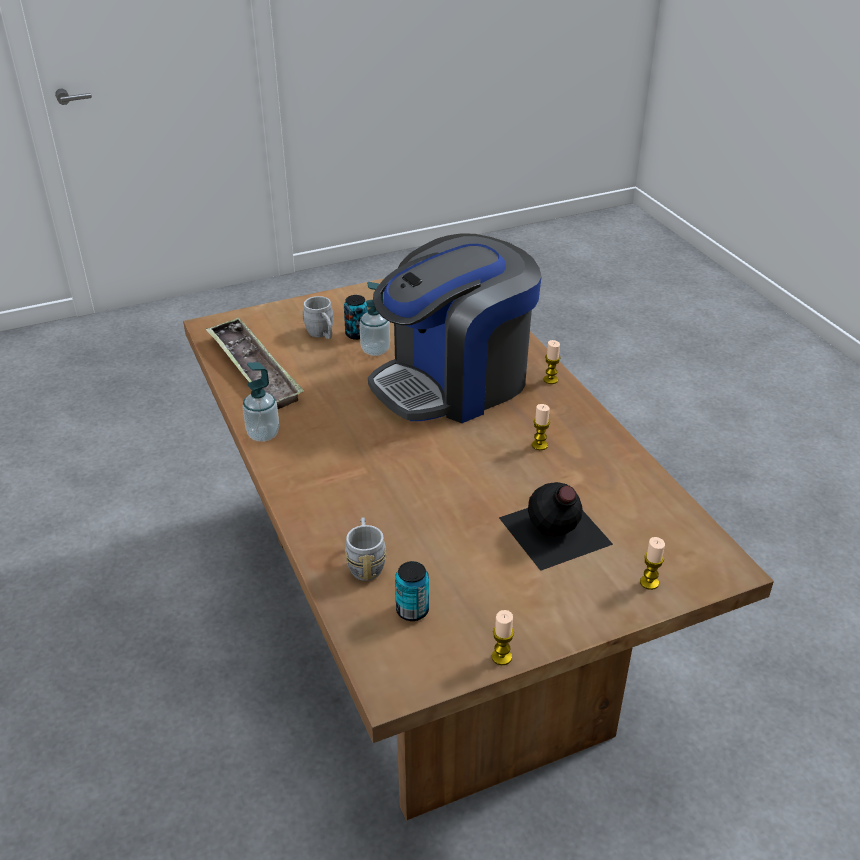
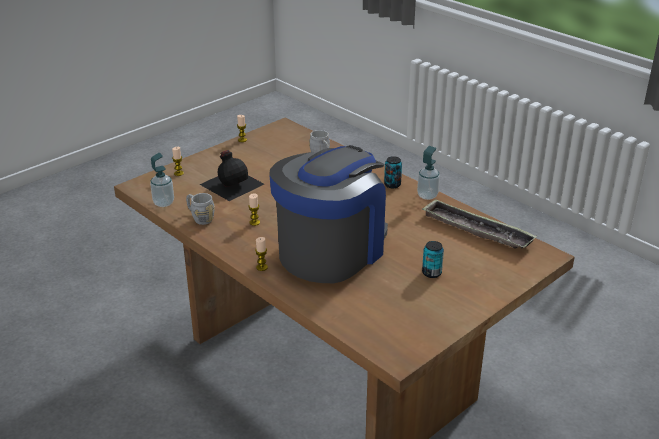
camera: 160 degrees right, 5 degrees down
grey mug [303,296,334,339] -> grey mug moved to [186,193,215,225]
soap dispenser [359,282,390,356] -> soap dispenser moved to [150,153,174,207]
can [395,561,429,621] -> can moved to [384,156,402,188]

